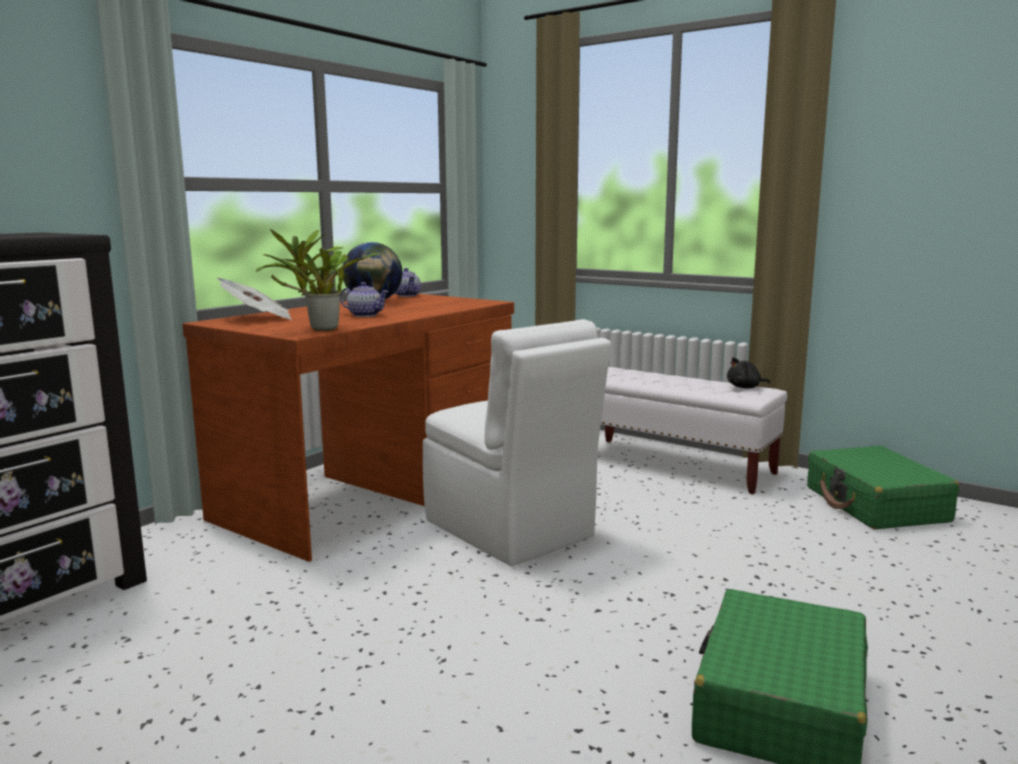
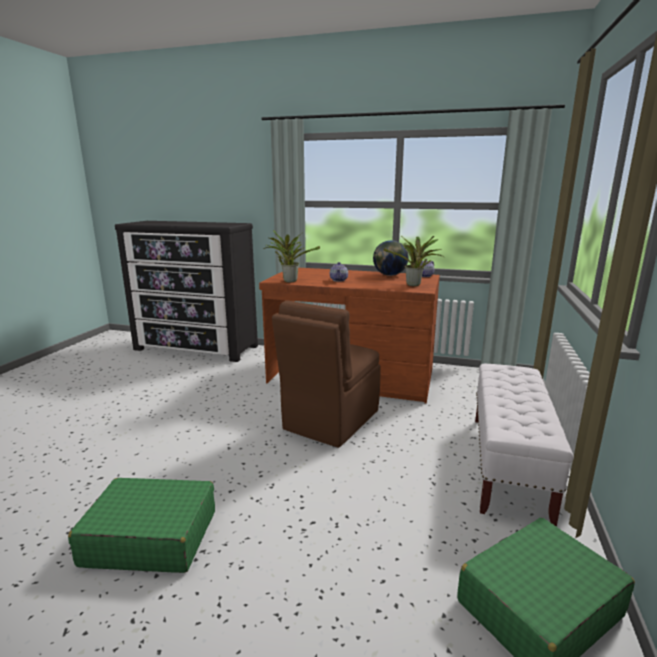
camera: 70 degrees right, 5 degrees up
newspaper [217,278,292,320] -> none
white chair [423,319,611,566] -> brown chair [272,300,380,448]
black plush toy [727,357,770,388] -> none
none -> potted plant [383,236,445,286]

